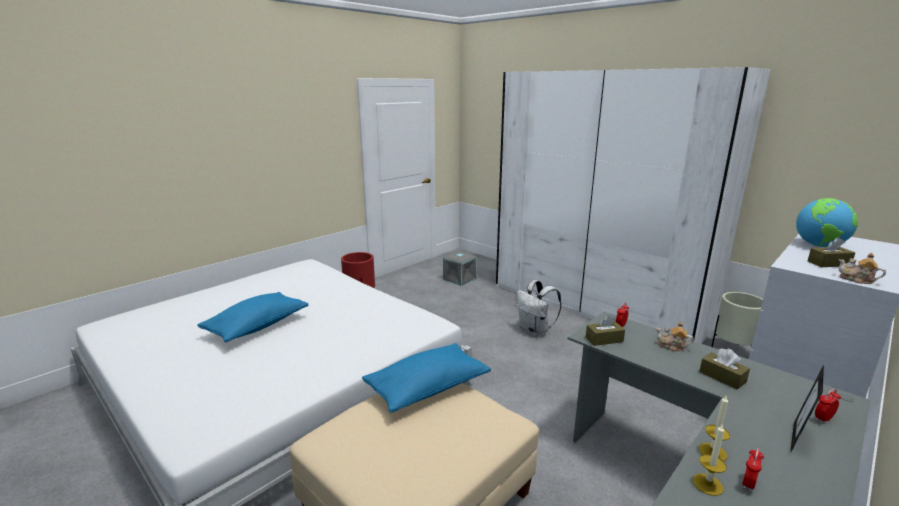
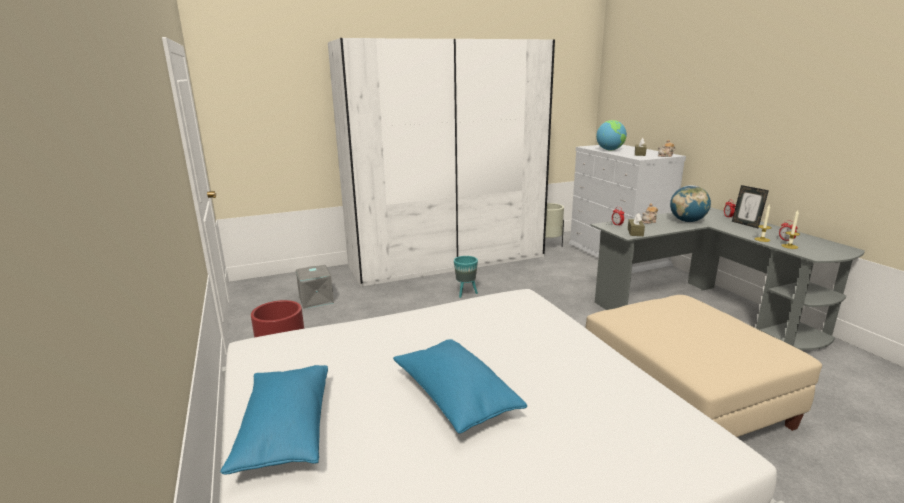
camera: 65 degrees left, 0 degrees up
blue pillow [362,343,491,413] -> blue pillow moved to [221,365,328,475]
white backpack [515,280,561,336] -> turquoise planter [454,256,478,298]
brown tissue box [699,349,750,390] -> globe [670,185,711,222]

